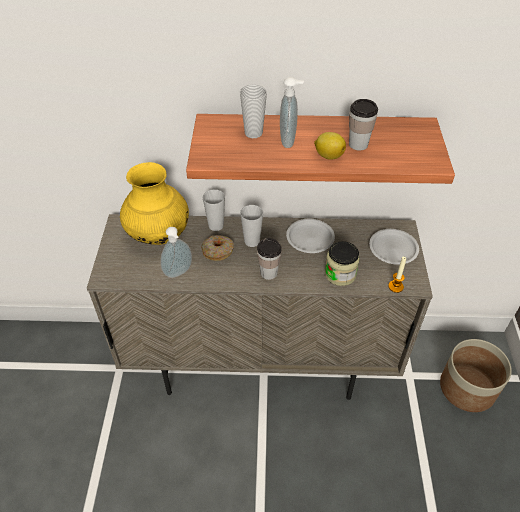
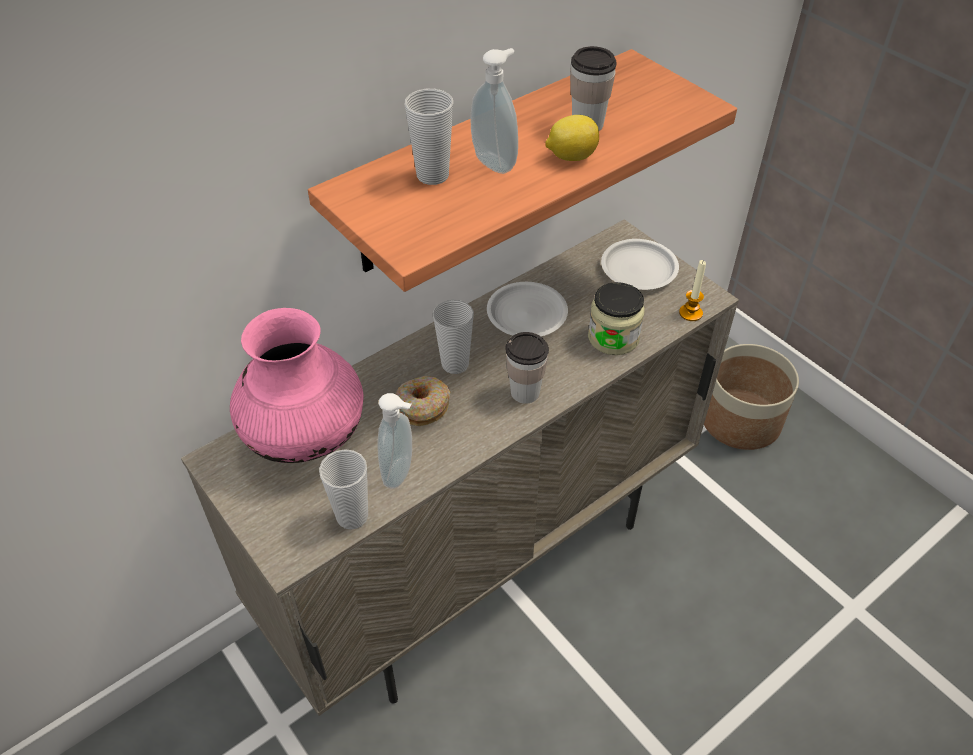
camera: 40 degrees left, 0 degrees up
yellow vase [120,162,189,245] -> pink vase [230,308,364,463]
cup [203,189,225,231] -> cup moved to [319,449,368,530]

